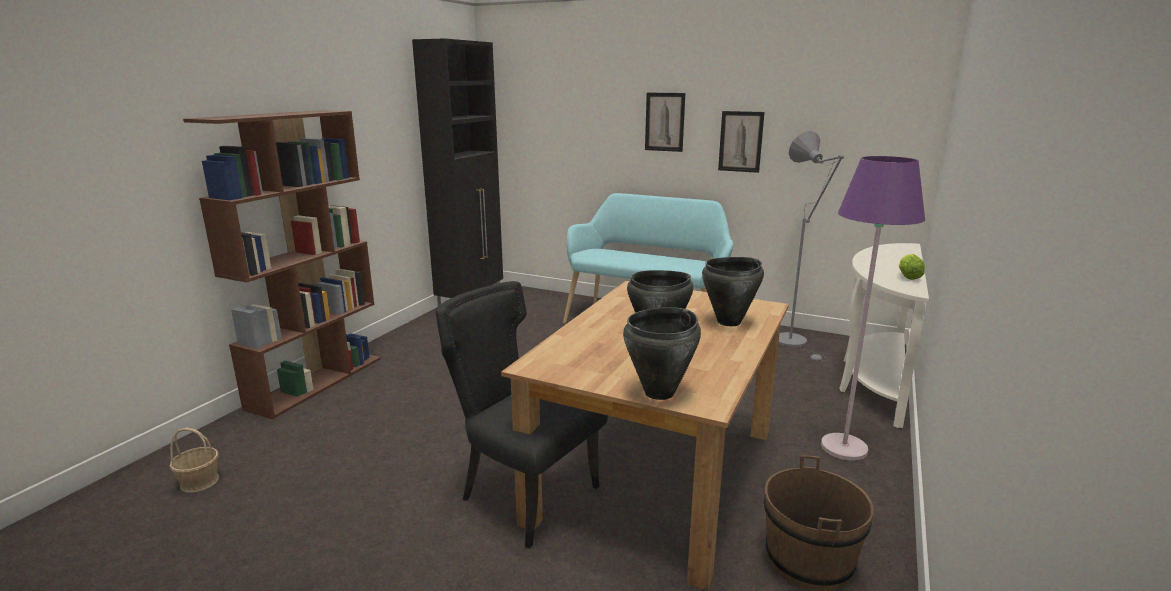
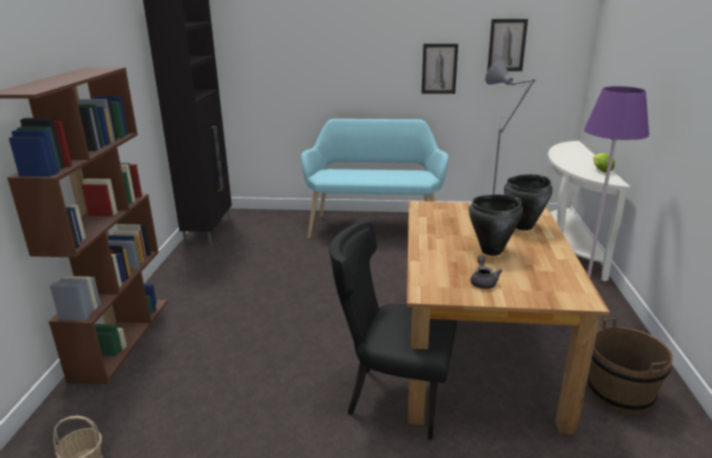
camera: 20 degrees left, 5 degrees up
black cooking pot [623,307,701,400] -> none
picture [645,93,685,152] -> picture moved to [487,19,528,71]
none -> grey teapot [470,256,503,289]

